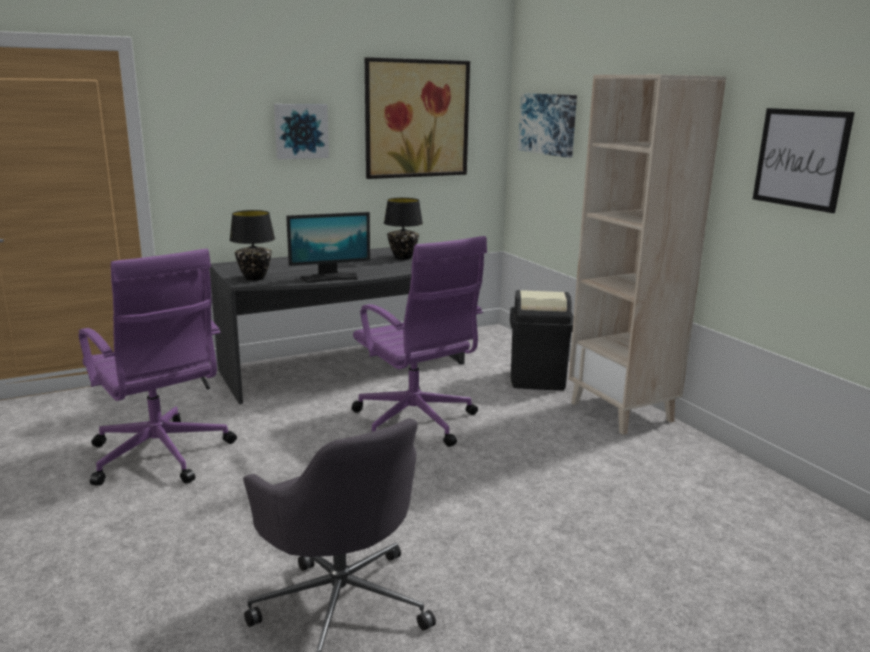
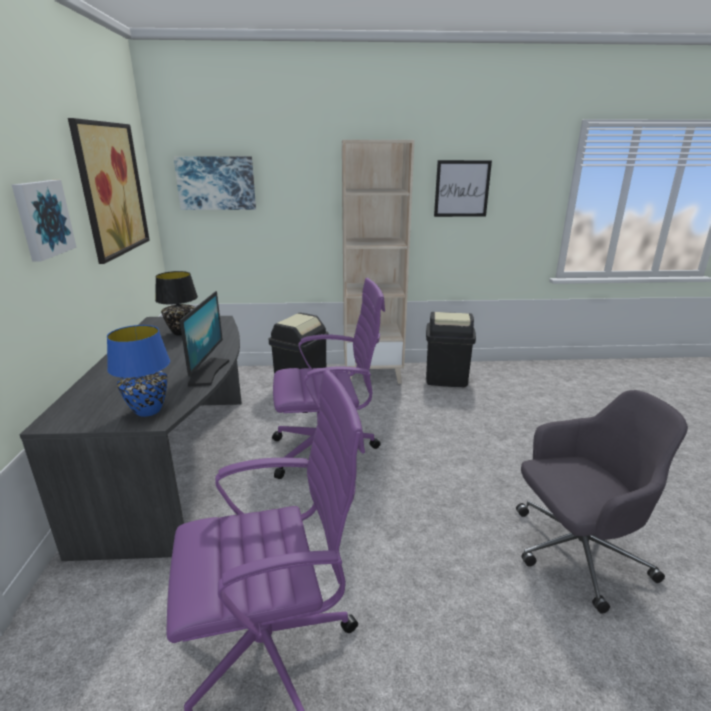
camera: 65 degrees left, 5 degrees up
black table lamp [229,210,275,281] -> blue table lamp [107,325,170,417]
none -> black trash can [426,312,476,387]

